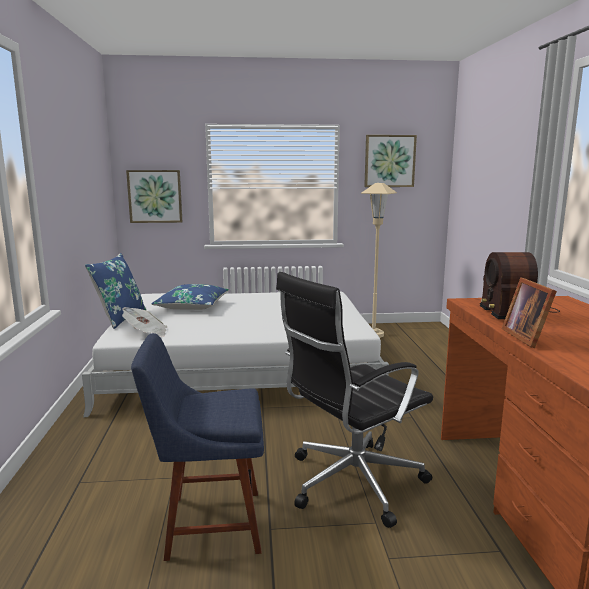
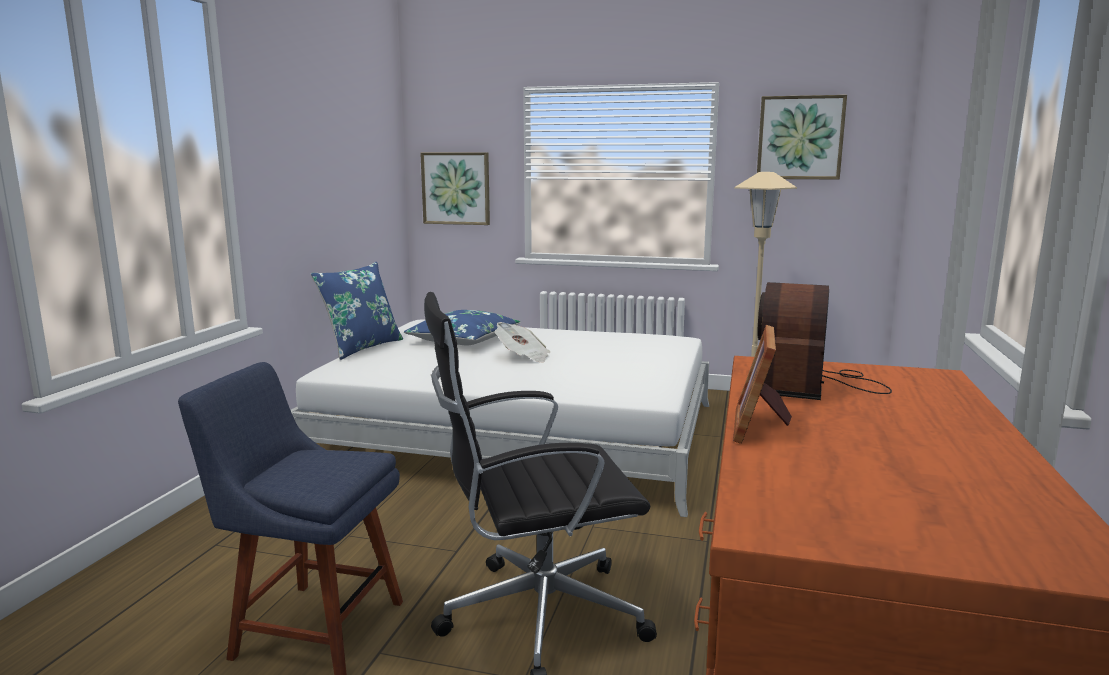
camera: 20 degrees right, 0 degrees up
newspaper [122,307,167,336] -> newspaper moved to [495,322,551,363]

